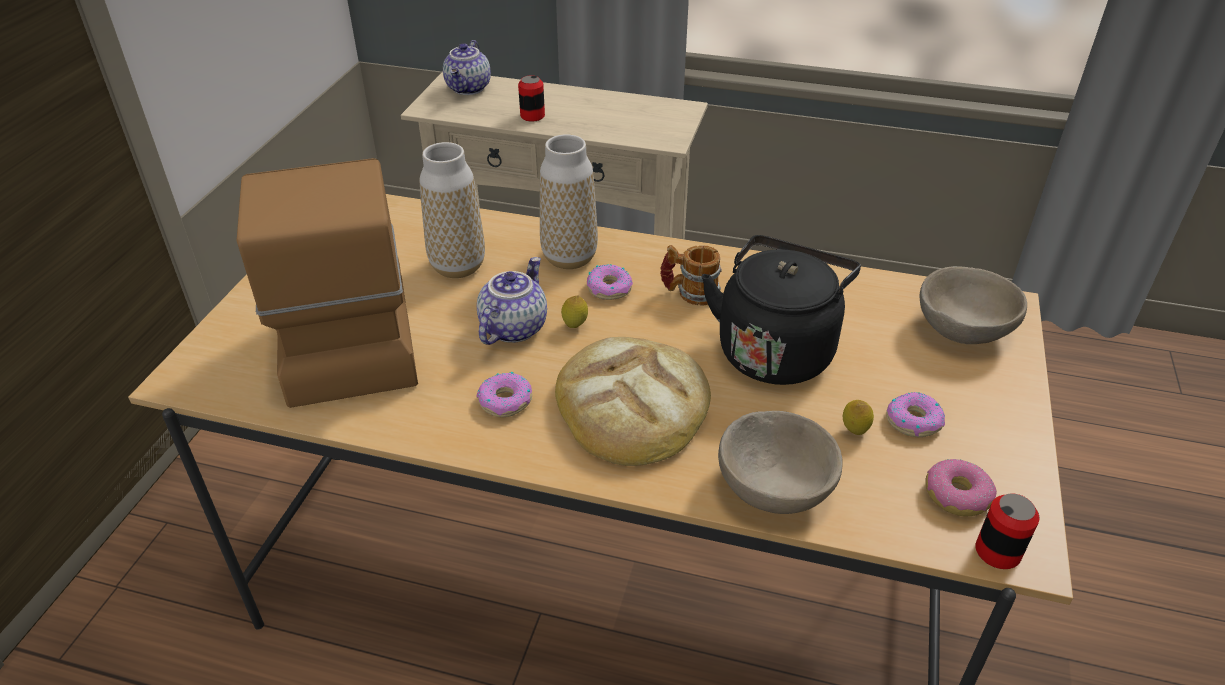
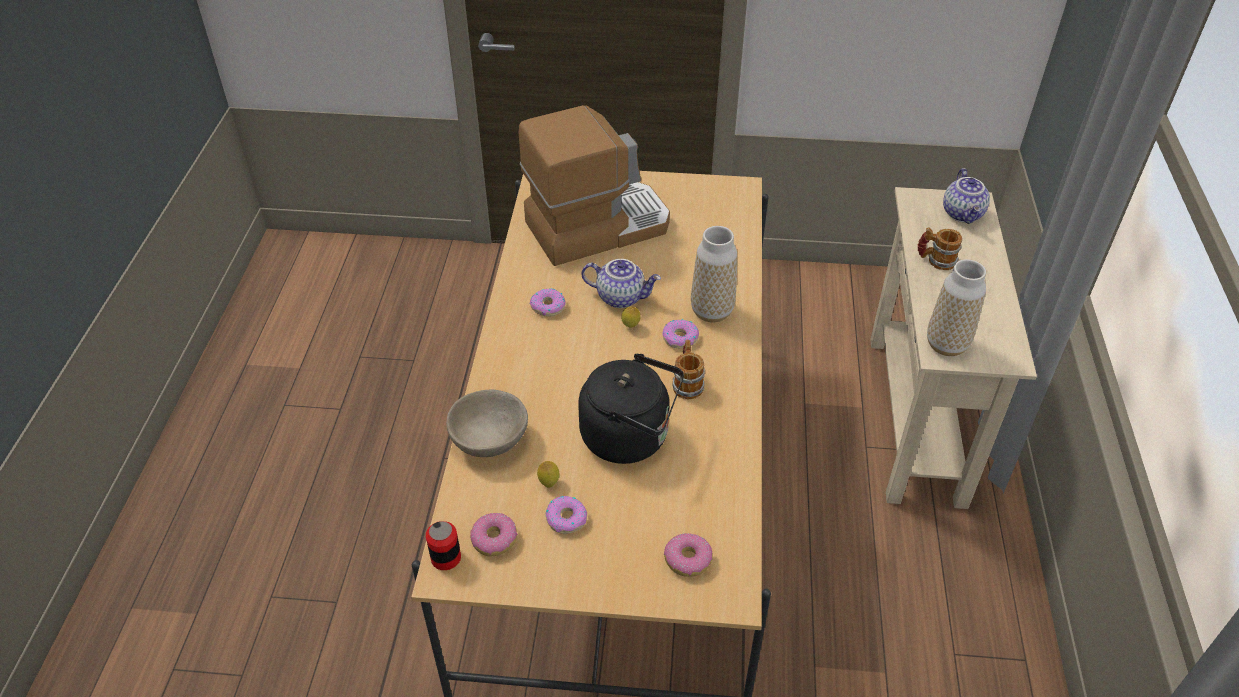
camera: 80 degrees right, 5 degrees up
vase [420,142,485,278] -> vase moved to [927,259,986,356]
teapot [443,40,491,95] -> teapot turned 90 degrees counterclockwise [943,168,990,224]
can [518,75,545,122] -> mug [918,227,962,270]
bread [555,337,711,466] -> none
beige bowl [920,266,1027,345] -> donut [664,533,713,577]

